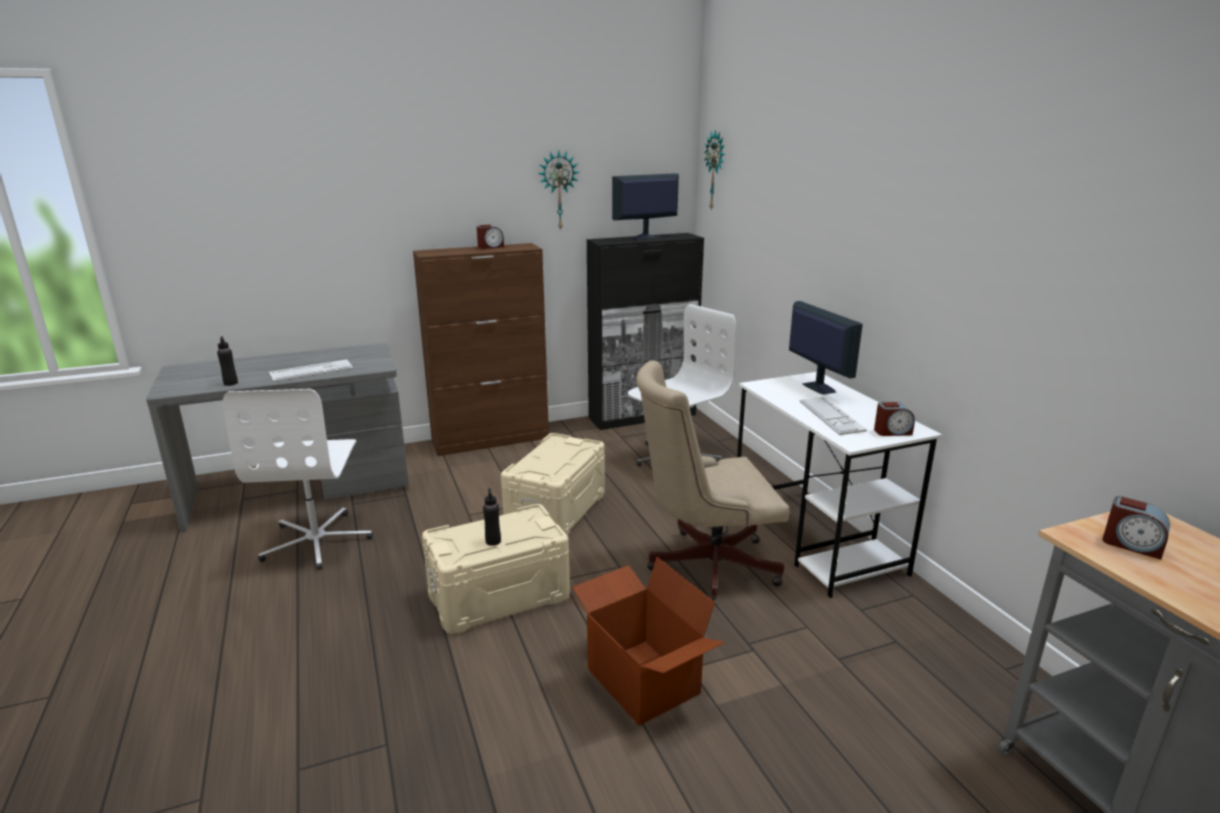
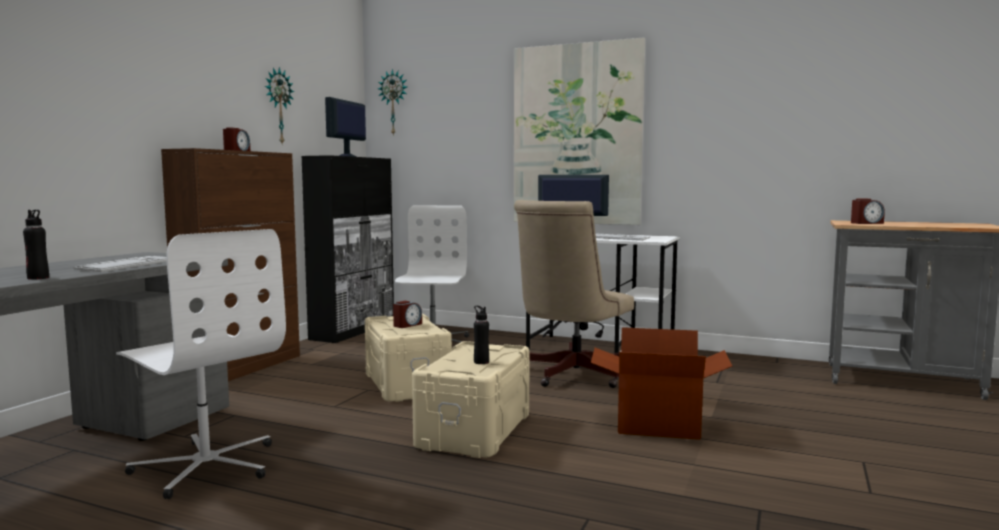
camera: 45 degrees left, 15 degrees down
alarm clock [874,402,915,436] -> alarm clock moved to [393,301,422,328]
none -> picture [513,37,646,225]

